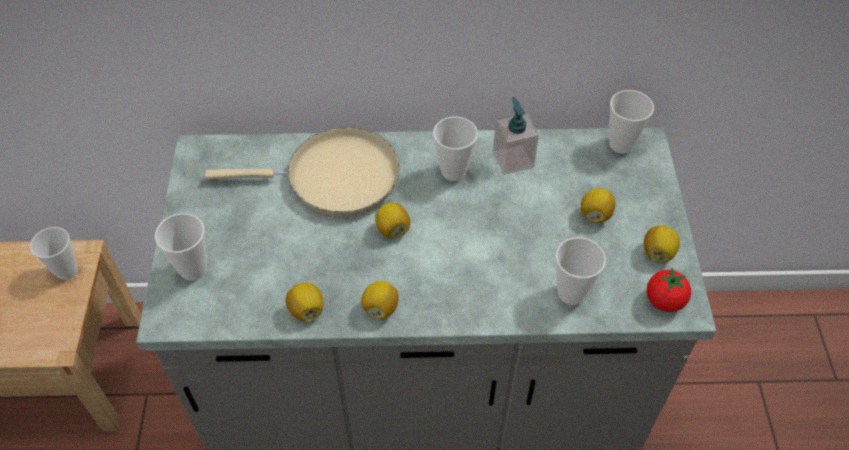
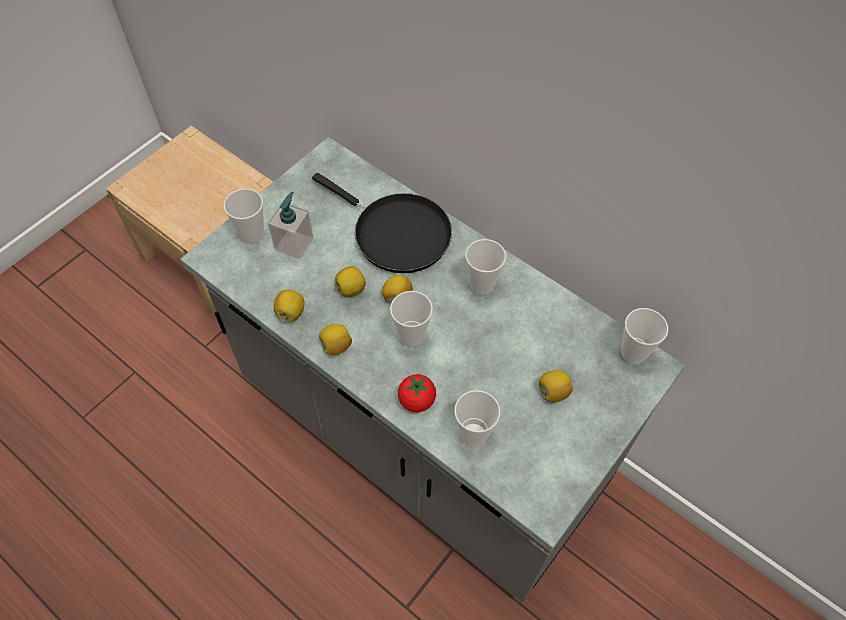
camera: 40 degrees right, 5 degrees up
cup [30,227,78,280] -> cup moved to [390,291,433,347]
beige frying pan [205,127,400,216] -> black frying pan [312,173,452,273]
soap dispenser [493,97,539,175] -> soap dispenser moved to [268,192,313,259]
lemon [644,225,680,263] -> lemon moved to [335,266,366,297]
tomato [647,268,691,312] -> tomato moved to [398,374,436,412]

